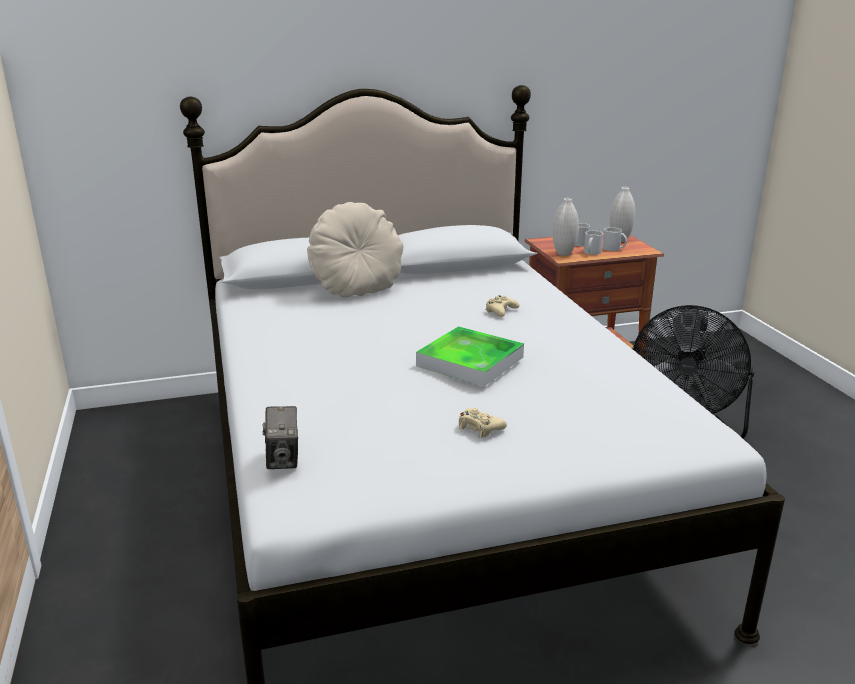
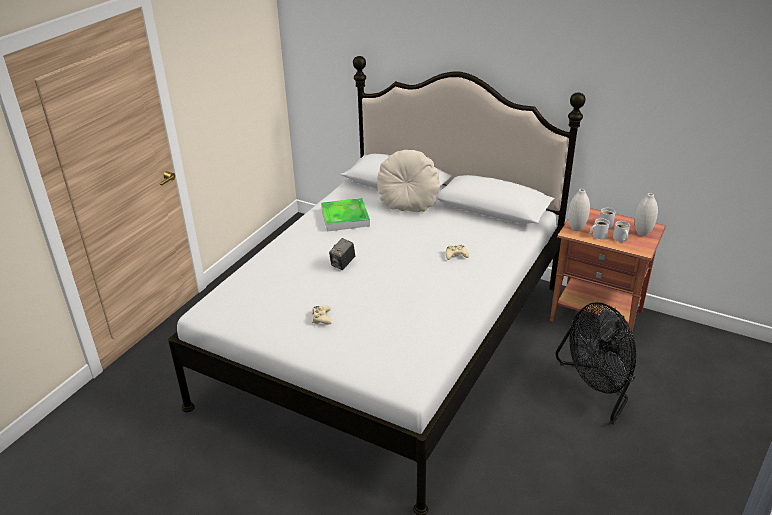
camera: 45 degrees right, 10 degrees up
camera [262,406,298,469] -> camera moved to [329,238,355,270]
tray [416,326,524,387] -> tray moved to [321,198,370,232]

